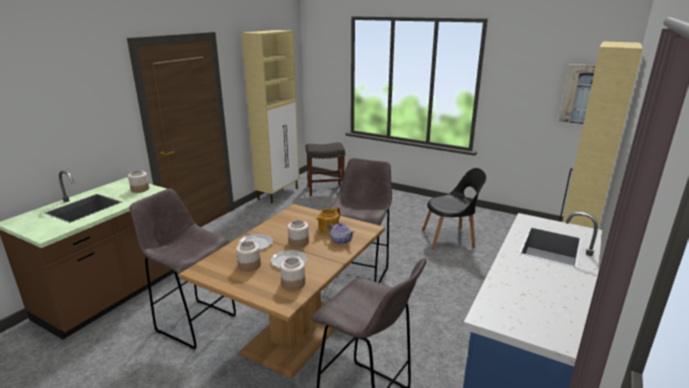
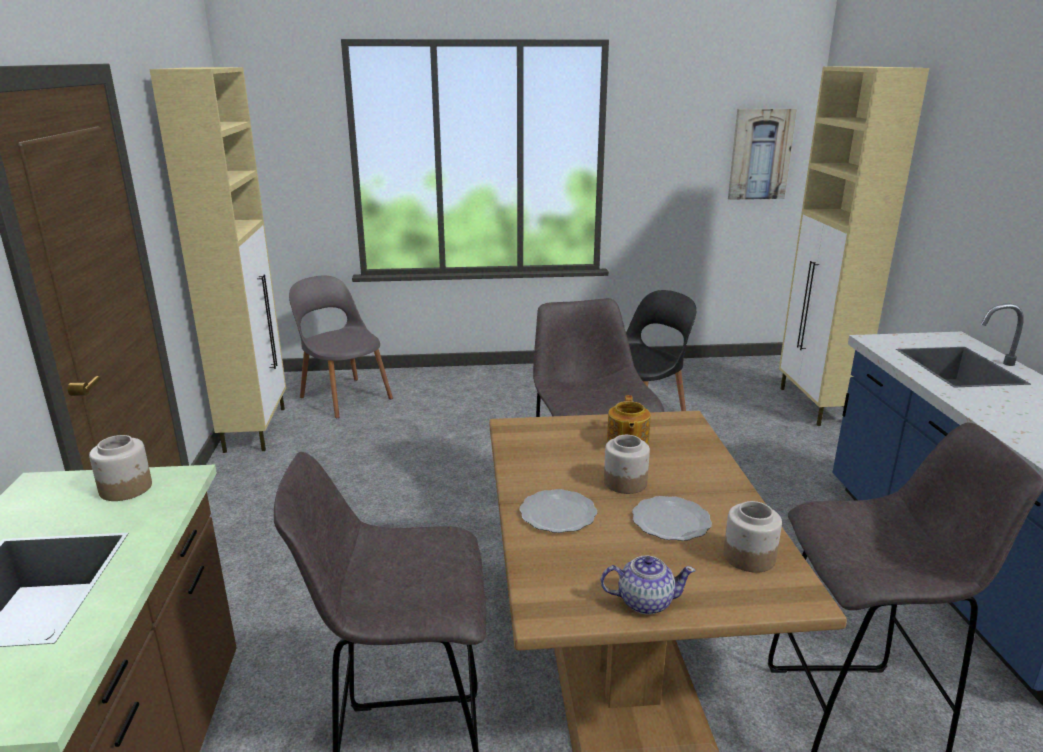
camera: 35 degrees left, 0 degrees up
jar [236,241,261,272] -> none
grey stool [306,142,345,196] -> grey chair [289,276,393,418]
teapot [327,223,355,244] -> teapot moved to [601,555,696,615]

